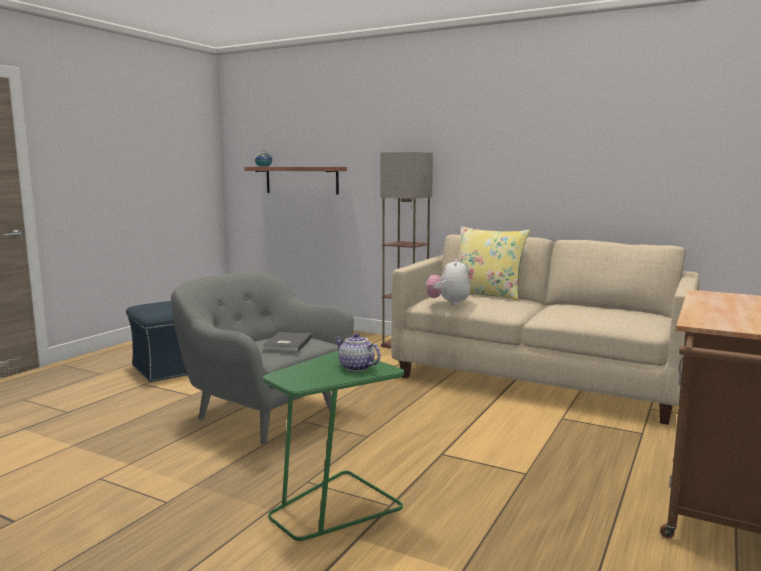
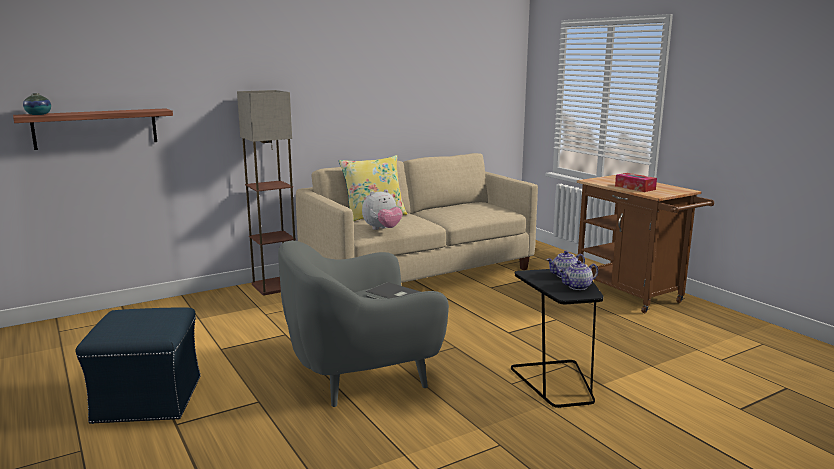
camera: 60 degrees left, 5 degrees up
green side table [263,350,404,541] -> black side table [511,269,604,408]
plush toy [426,259,470,306] -> plush toy turned 75 degrees counterclockwise [362,189,403,230]
none -> teapot [558,261,598,290]
none -> tissue box [615,173,657,192]

